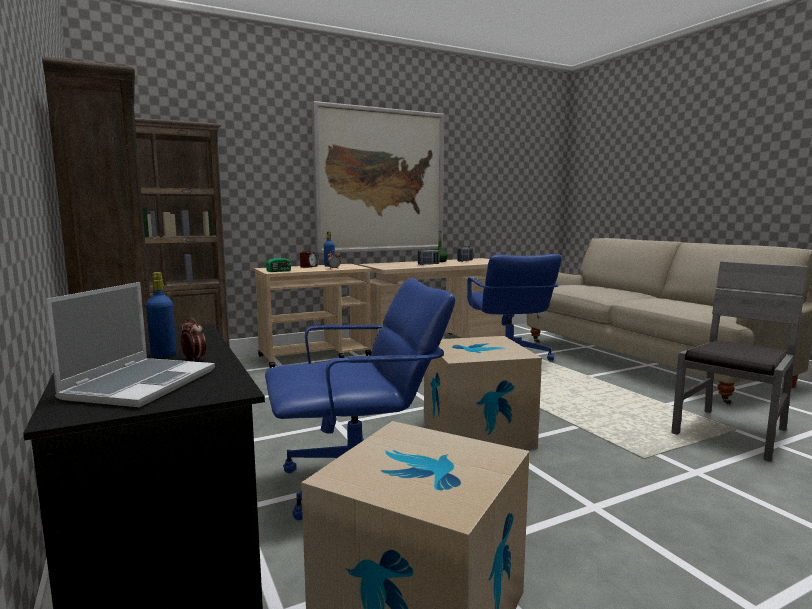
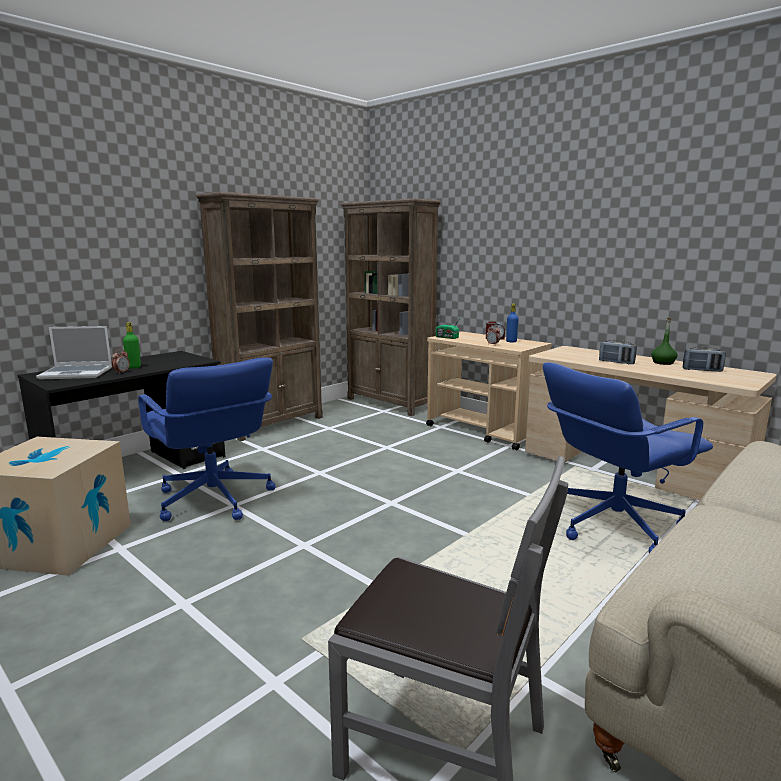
camera: 70 degrees right, 5 degrees up
blue bottle [146,272,176,358] -> green bottle [123,322,141,368]
picture [311,101,444,254] -> none
cardboard box [424,336,542,450] -> none

